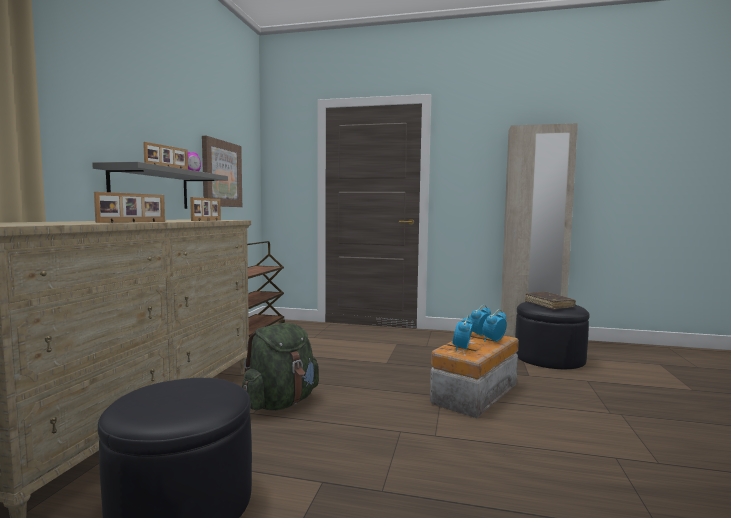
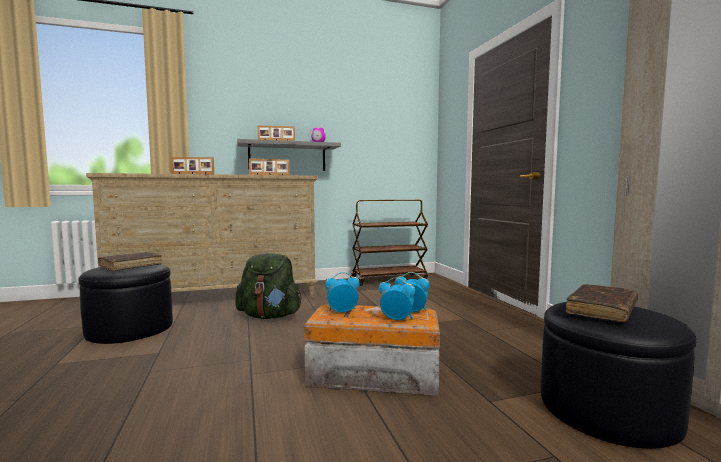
camera: 60 degrees right, 0 degrees up
picture [202,136,242,207] -> none
none -> brown book [98,252,162,271]

